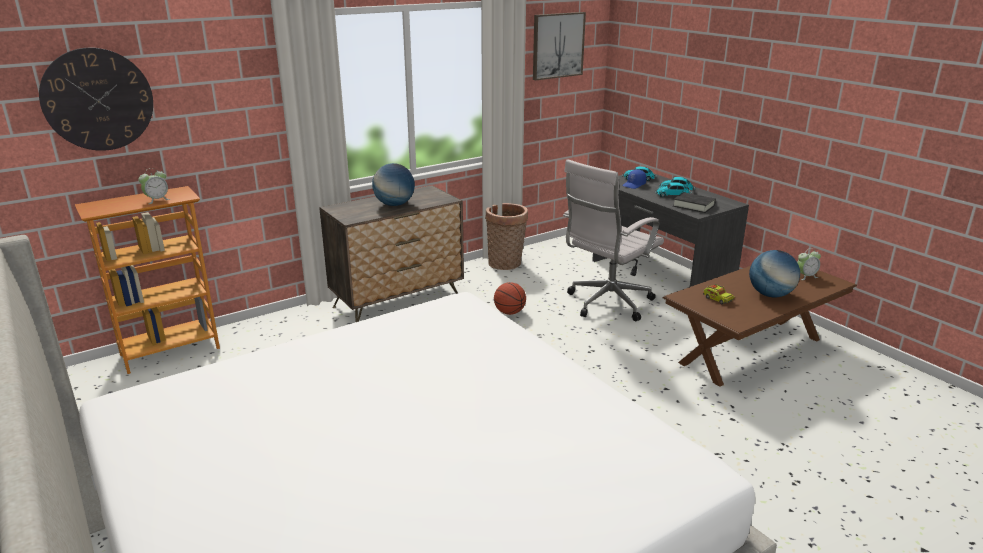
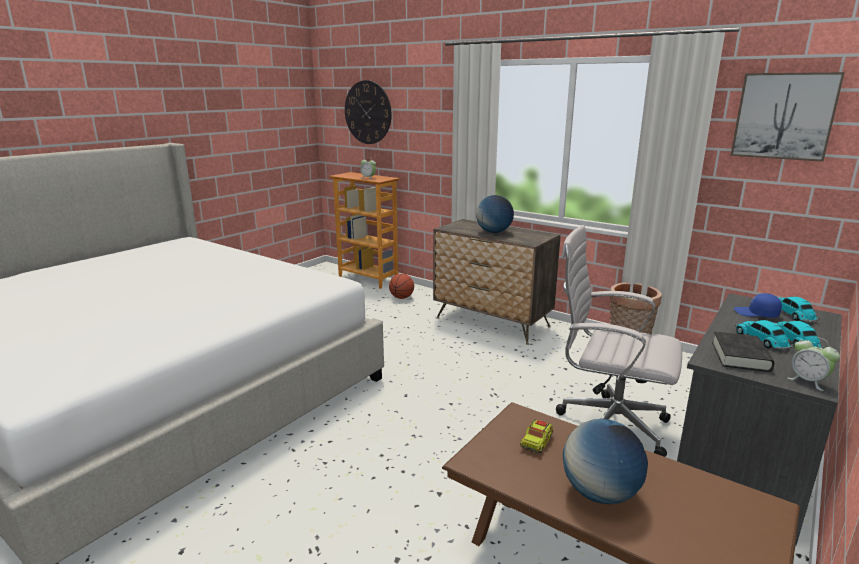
camera: 70 degrees right, 5 degrees down
basketball [494,282,526,315] -> basketball moved to [389,274,414,299]
alarm clock [797,248,821,280] -> alarm clock moved to [788,337,840,391]

